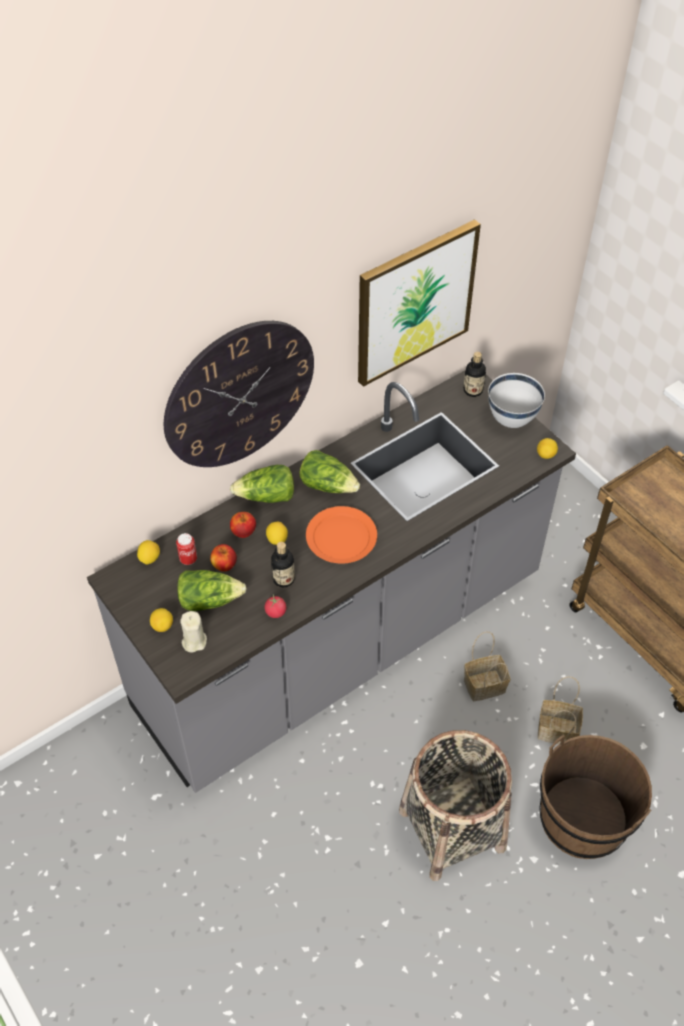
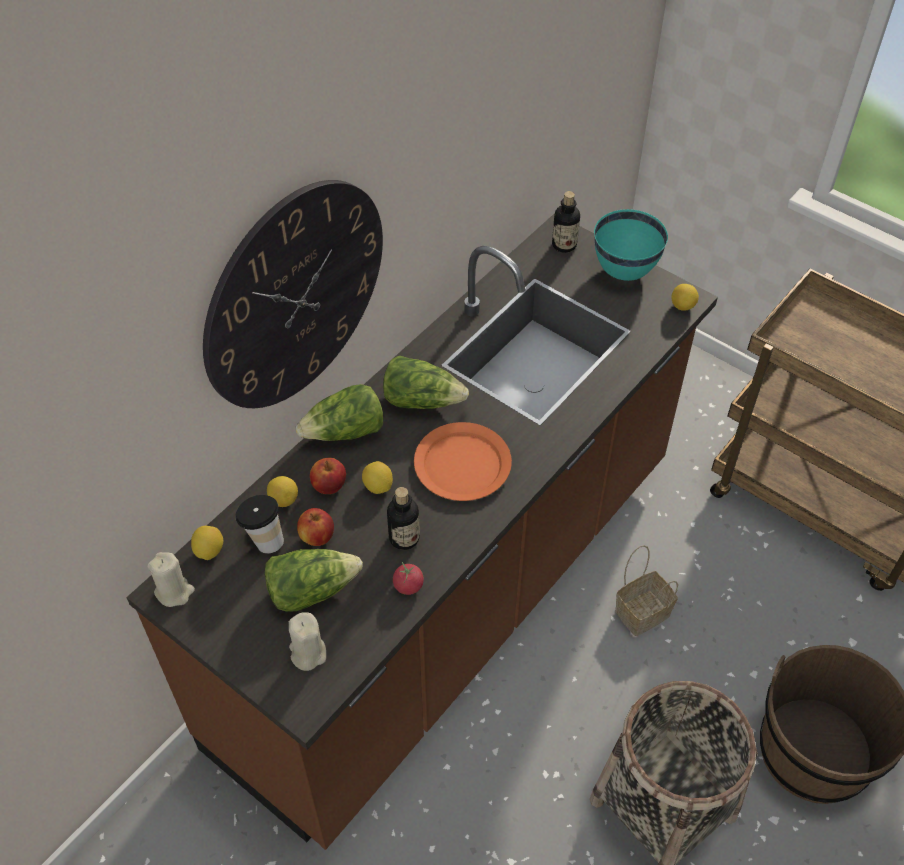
camera: 15 degrees left, 0 degrees up
grey counter [87,370,576,793] -> brown counter [126,213,718,850]
lemon [150,608,173,632] -> lemon moved to [267,476,298,507]
can [176,533,197,565] -> cup [235,495,284,554]
picture [358,219,481,387] -> none
white bowl [488,373,545,428] -> turquoise bowl [594,209,668,281]
basket [538,677,583,744] -> none
none -> beige candle [147,552,195,607]

